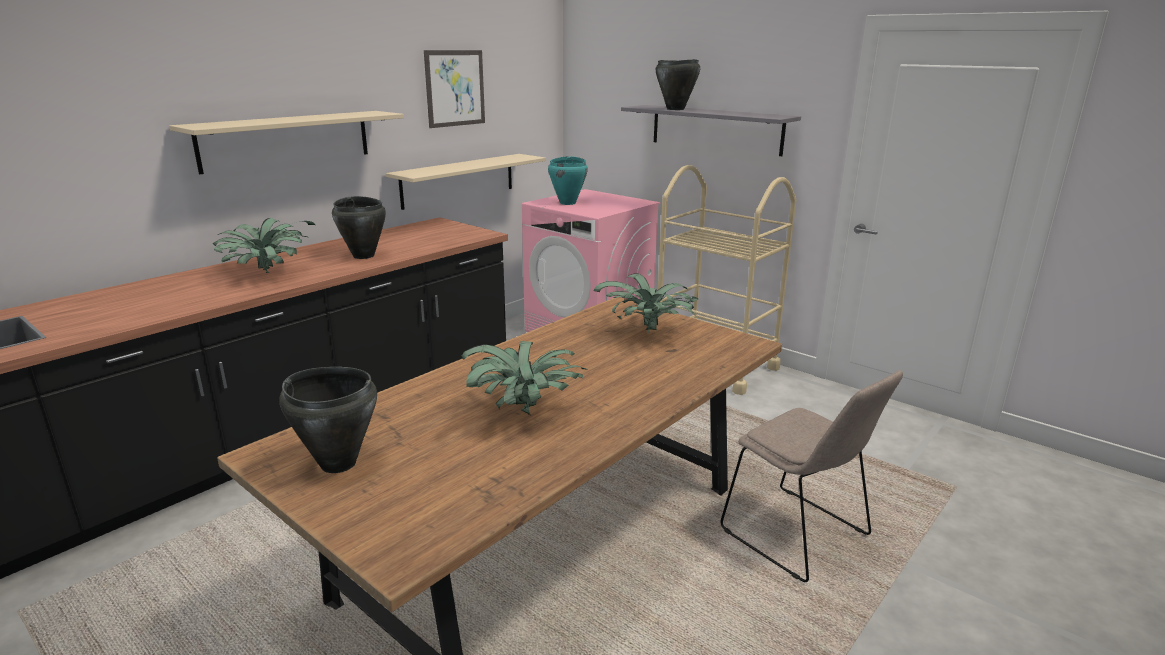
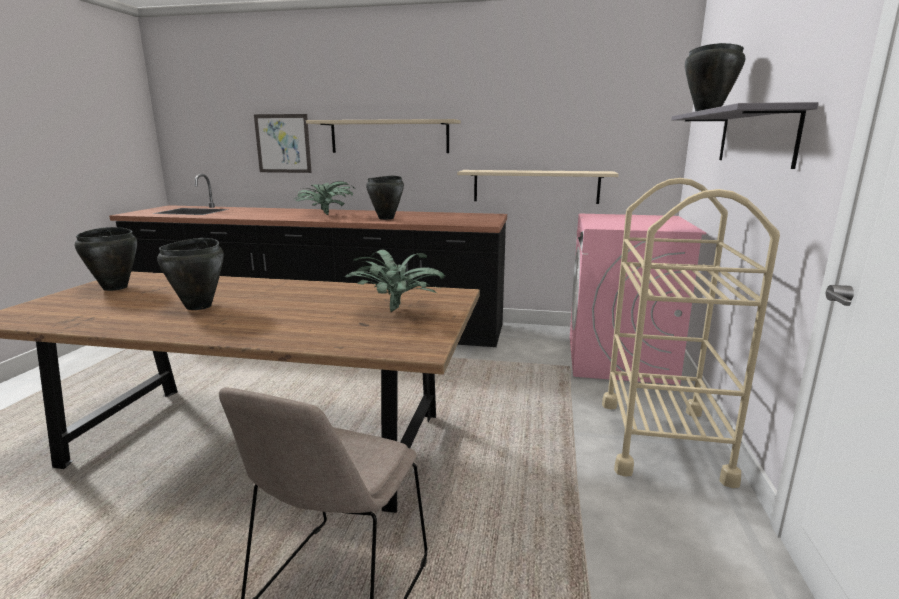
camera: 60 degrees right, 5 degrees down
picture [424,50,485,128] -> picture moved to [254,114,312,173]
potted plant [462,341,589,415] -> black cooking pot [157,238,224,310]
turquoise cooking pot [548,156,588,205] -> none

